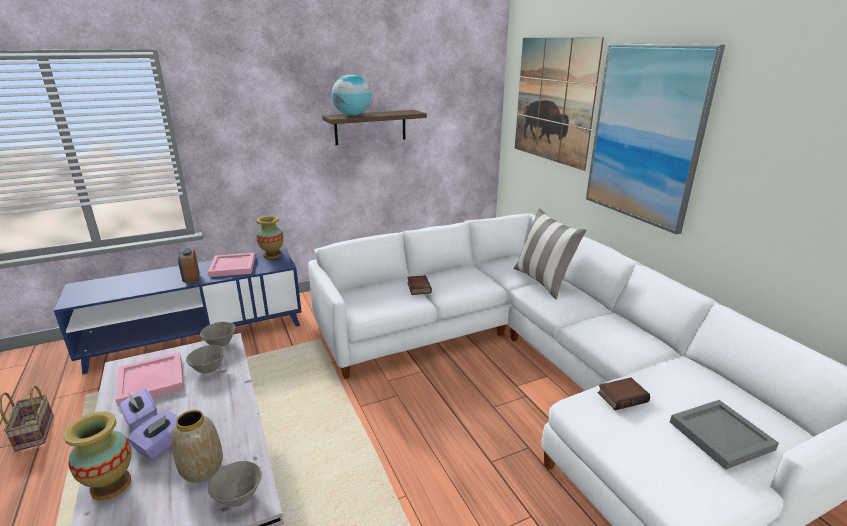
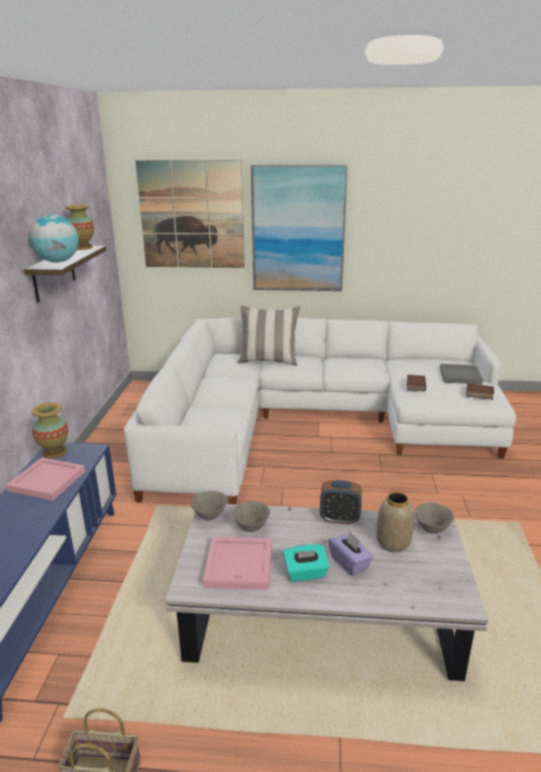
camera: 60 degrees left, 0 degrees up
vase [63,411,131,500] -> vase moved to [65,204,94,250]
purple tissue box [120,388,158,431] -> turquoise tissue box [283,544,329,582]
alarm clock [178,248,199,284] -> alarm clock moved to [320,480,362,525]
book [407,275,432,295] -> book moved to [466,384,494,400]

